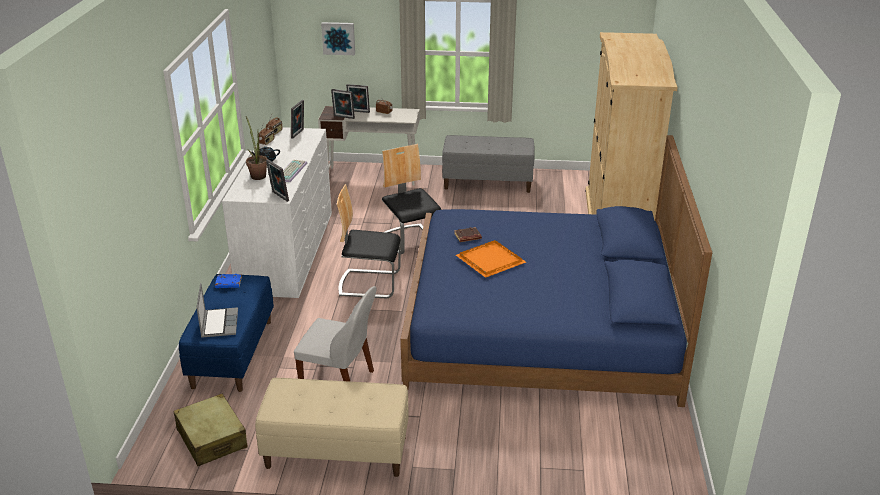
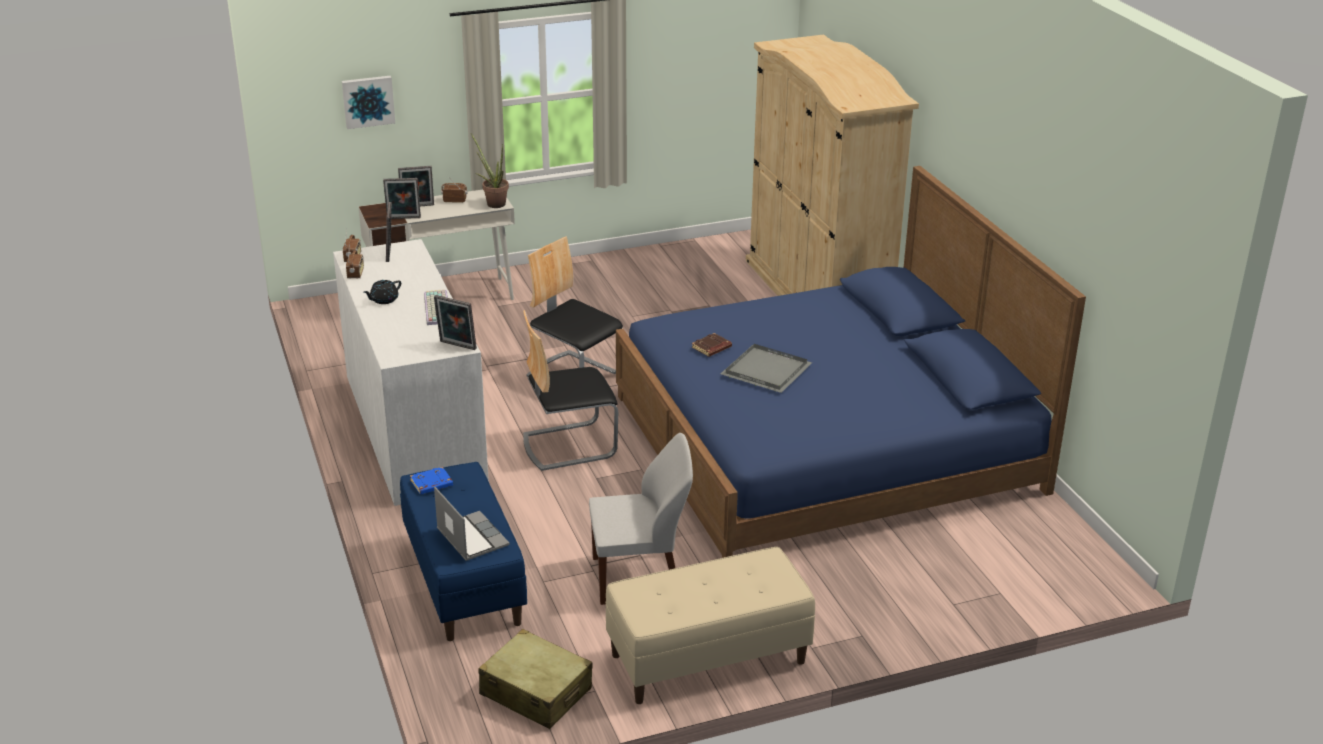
camera: 25 degrees left, 0 degrees up
potted plant [246,116,267,180] -> potted plant moved to [471,134,509,208]
grey bench [442,135,535,193] -> none
orange tray [456,240,526,278] -> grey tray [721,344,812,393]

